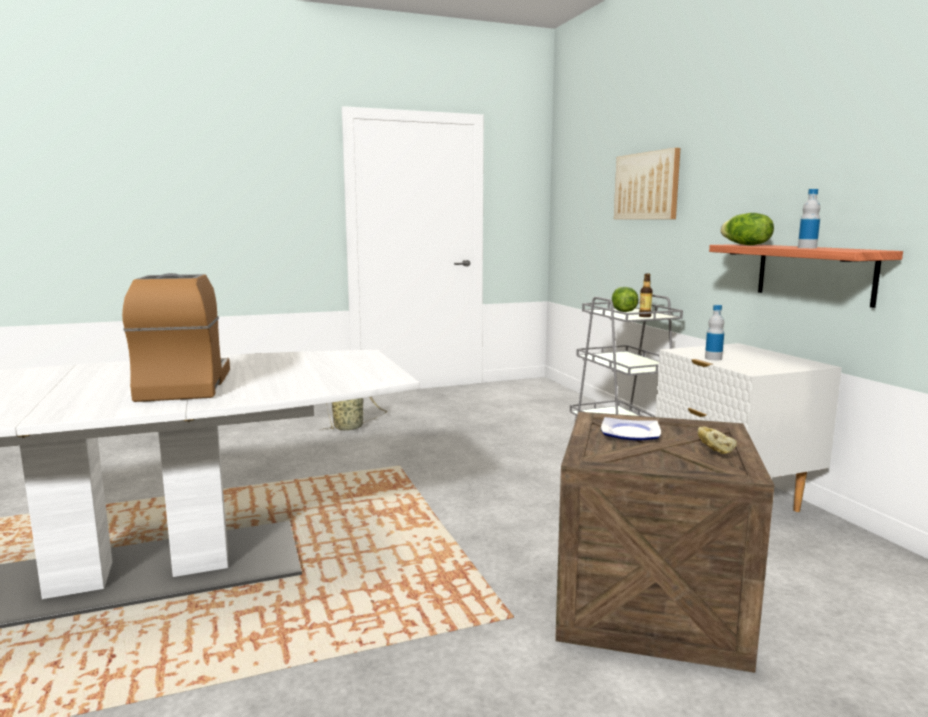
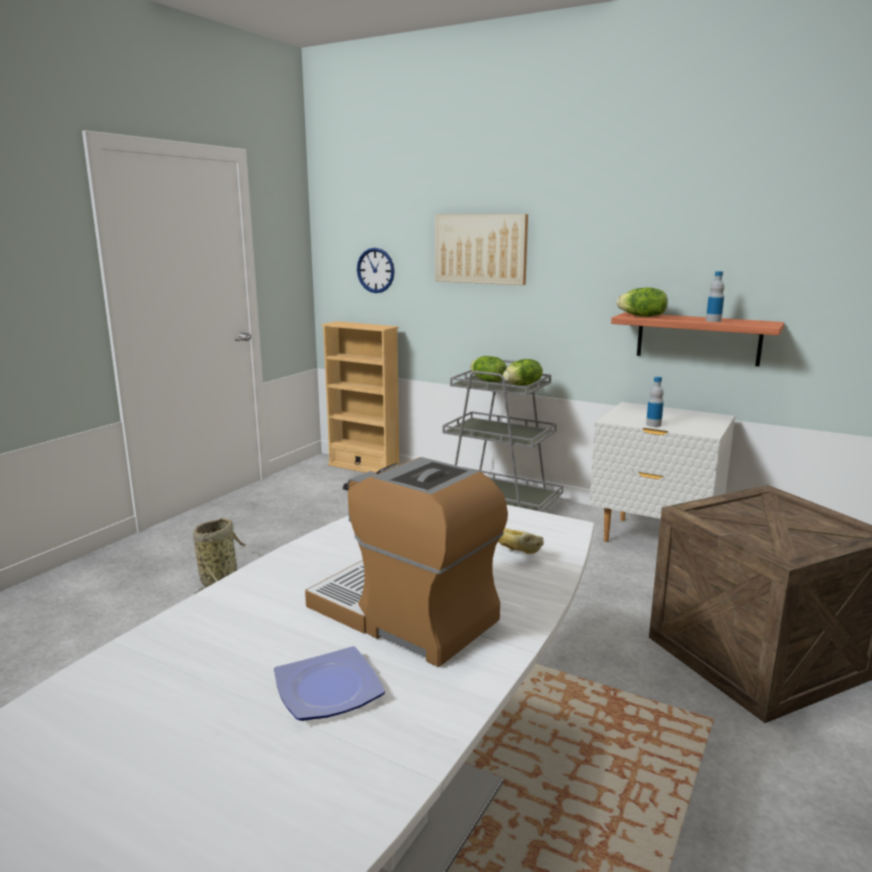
camera: 40 degrees left, 5 degrees up
plate [601,417,661,441] -> plate moved to [274,646,385,721]
bottle [639,273,653,317] -> lettuce [503,359,543,385]
bread [698,426,737,454] -> bread moved to [498,528,544,554]
none -> beige bookcase [321,321,399,473]
none -> wall clock [357,248,395,293]

